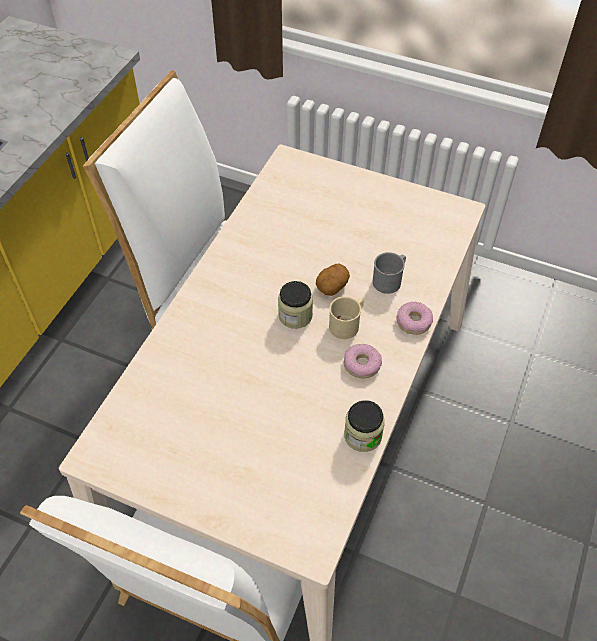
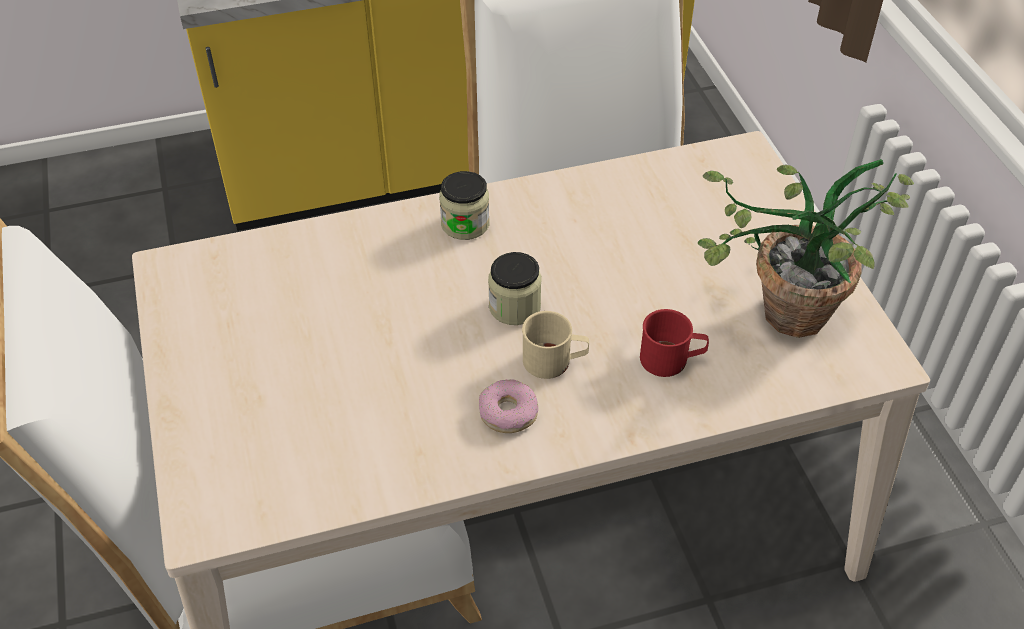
camera: 50 degrees right, 5 degrees down
potato [316,264,350,296] -> none
jar [344,400,385,452] -> jar moved to [439,171,489,240]
grey mug [373,252,406,294] -> red mug [640,309,709,377]
donut [396,302,433,335] -> none
none -> potted plant [698,159,914,338]

